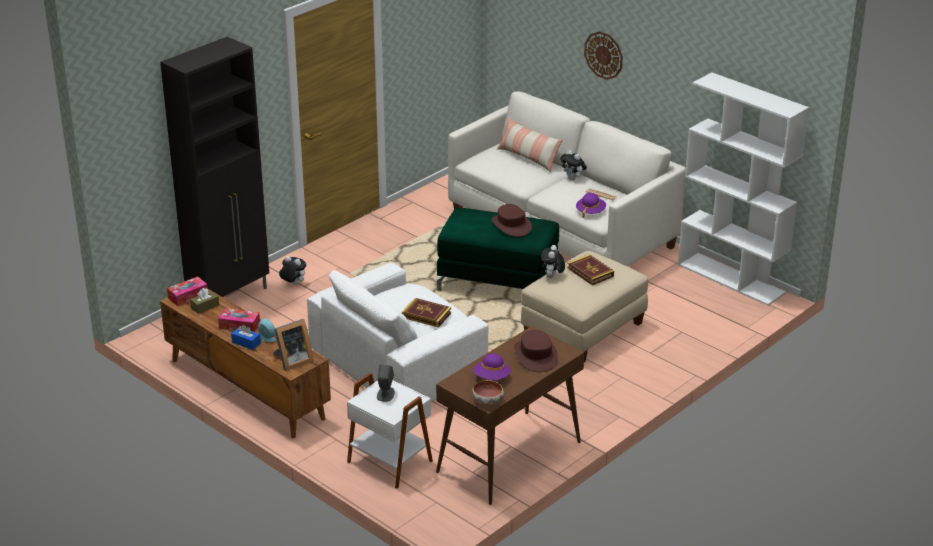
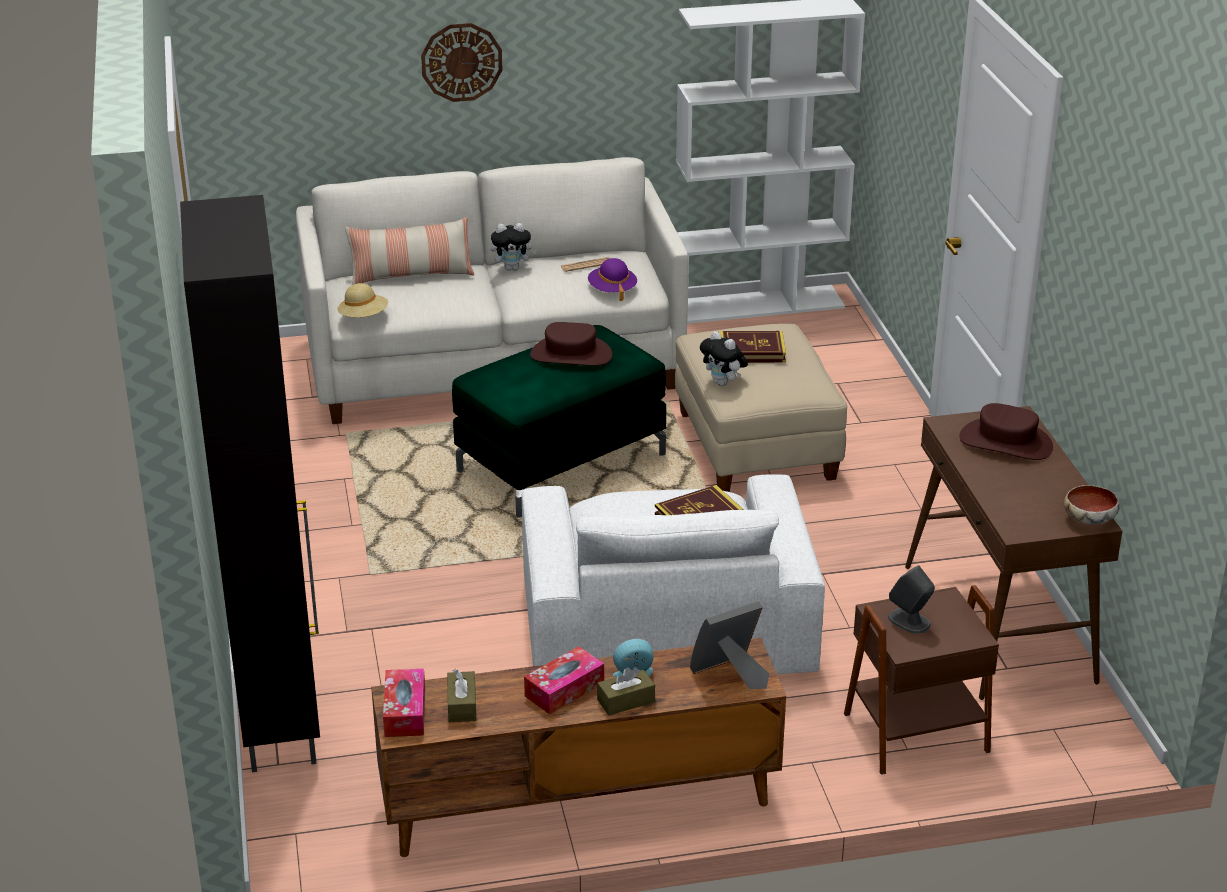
camera: 55 degrees left, 0 degrees up
blue tissue box [231,325,261,350] -> brown tissue box [597,667,655,715]
picture frame [273,319,314,371] -> picture frame turned 120 degrees counterclockwise [690,601,769,689]
plush toy [279,256,306,285] -> none
white side table [347,373,433,489] -> brown side table [844,585,999,775]
purple hat [474,353,510,380] -> none
none -> beige hat [337,283,388,317]

